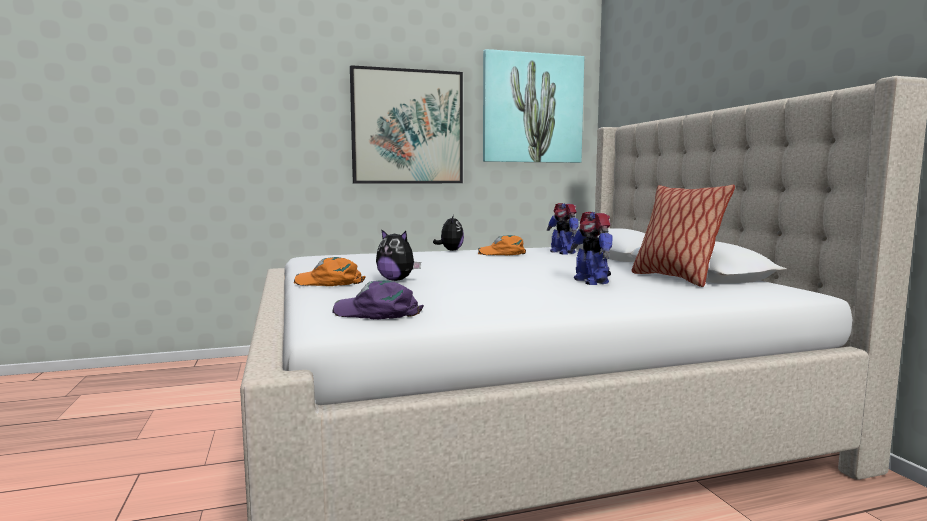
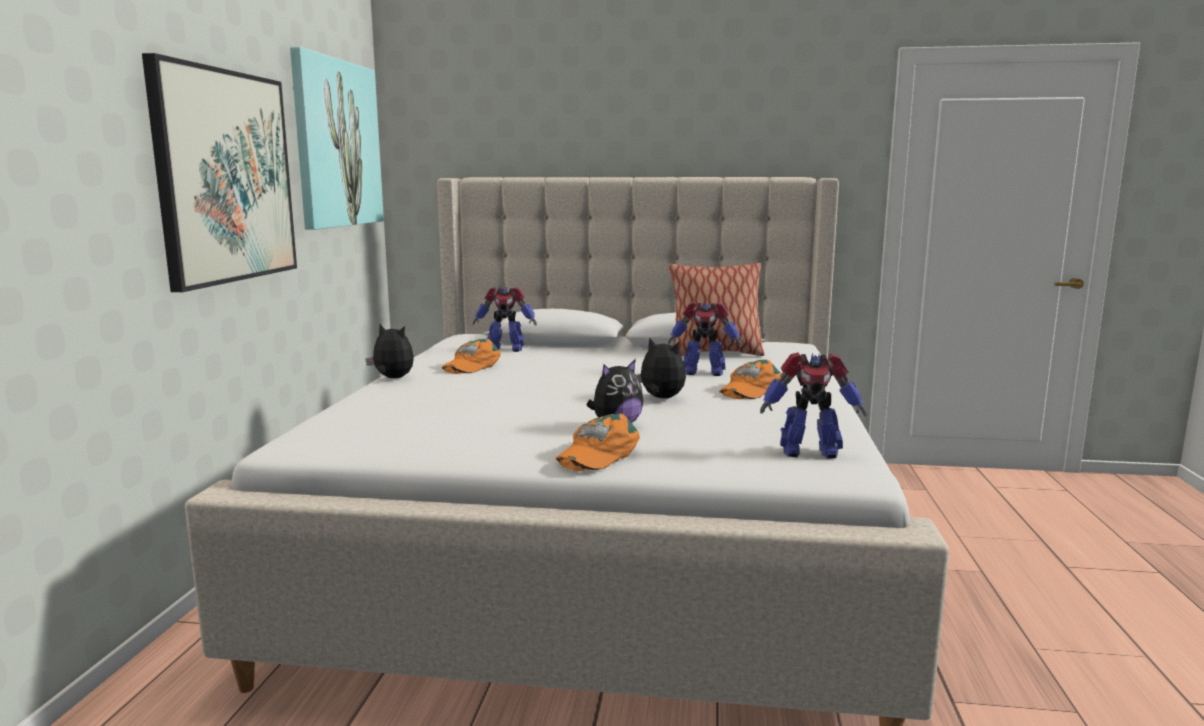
camera: 65 degrees left, 5 degrees up
purple cap [332,280,424,319] -> toy robot [760,352,866,458]
none -> plush toy [636,337,686,398]
none -> orange cap [719,360,781,399]

